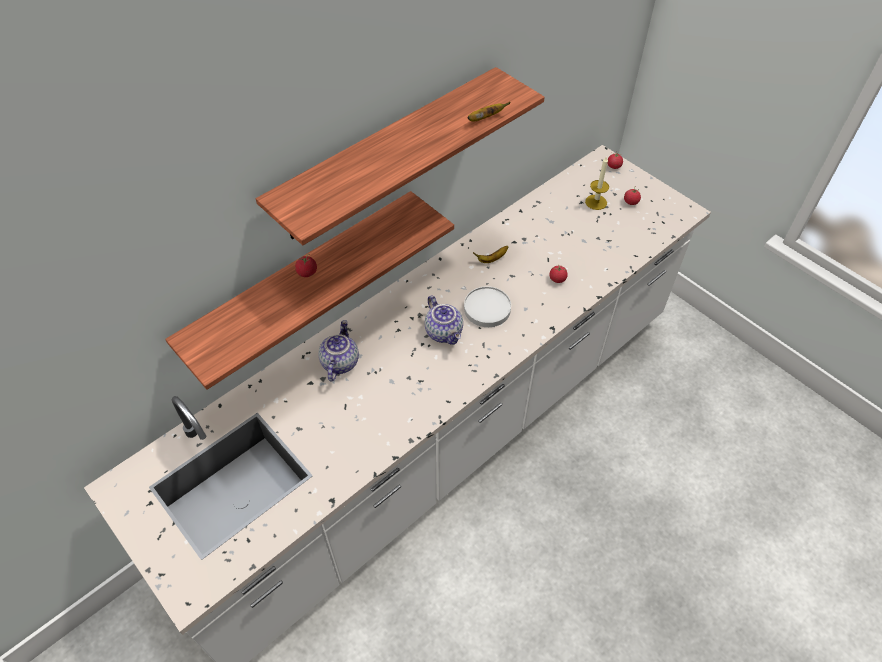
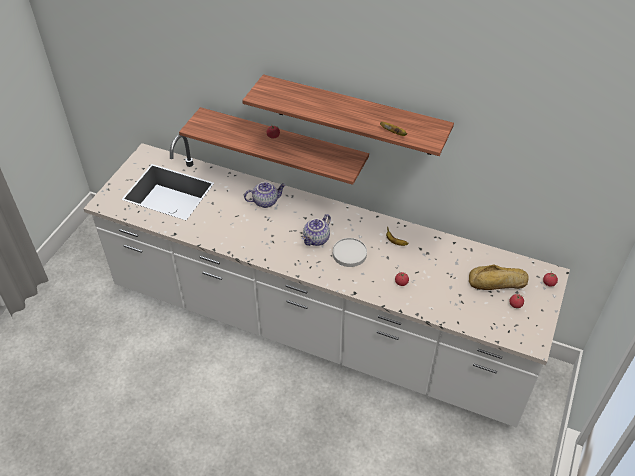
camera: 65 degrees right, 5 degrees down
candle [585,156,609,210] -> bread [469,265,529,290]

